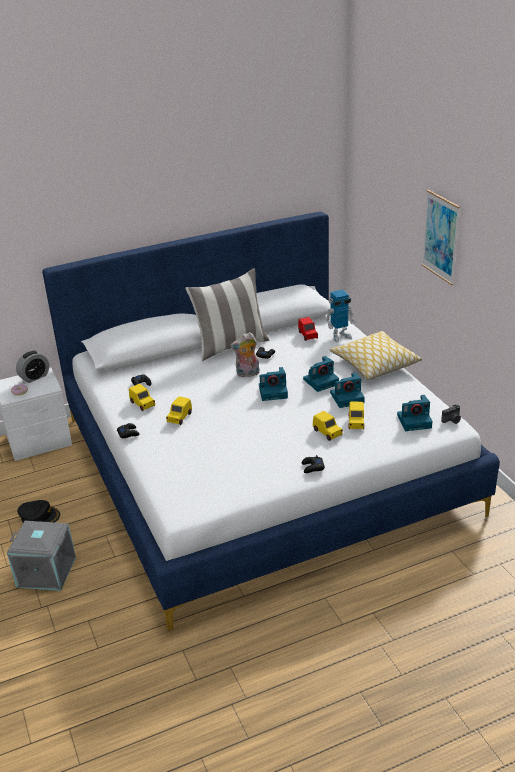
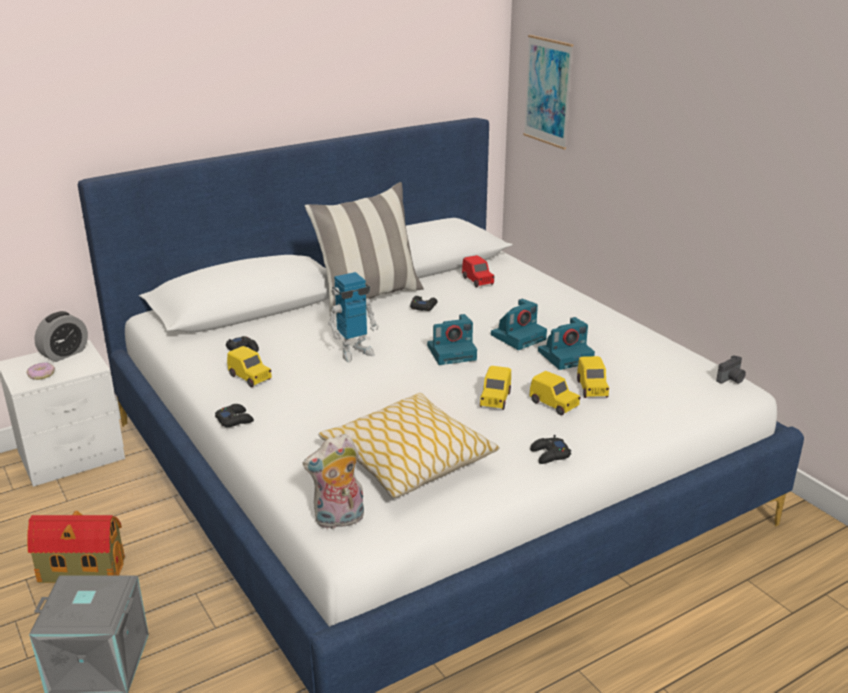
camera: 10 degrees left, 5 degrees down
black cap [17,500,60,523] -> toy house [27,511,125,583]
yellow toy car [166,396,192,425] -> yellow toy car moved to [480,366,511,410]
plush toy [231,332,260,377] -> plush toy moved to [303,434,364,529]
toy robot [326,290,355,343] -> toy robot moved to [328,272,379,362]
pillow [329,331,422,380] -> pillow moved to [318,393,499,498]
camera [397,395,432,431] -> none
picture [422,190,460,285] -> picture moved to [523,35,573,149]

